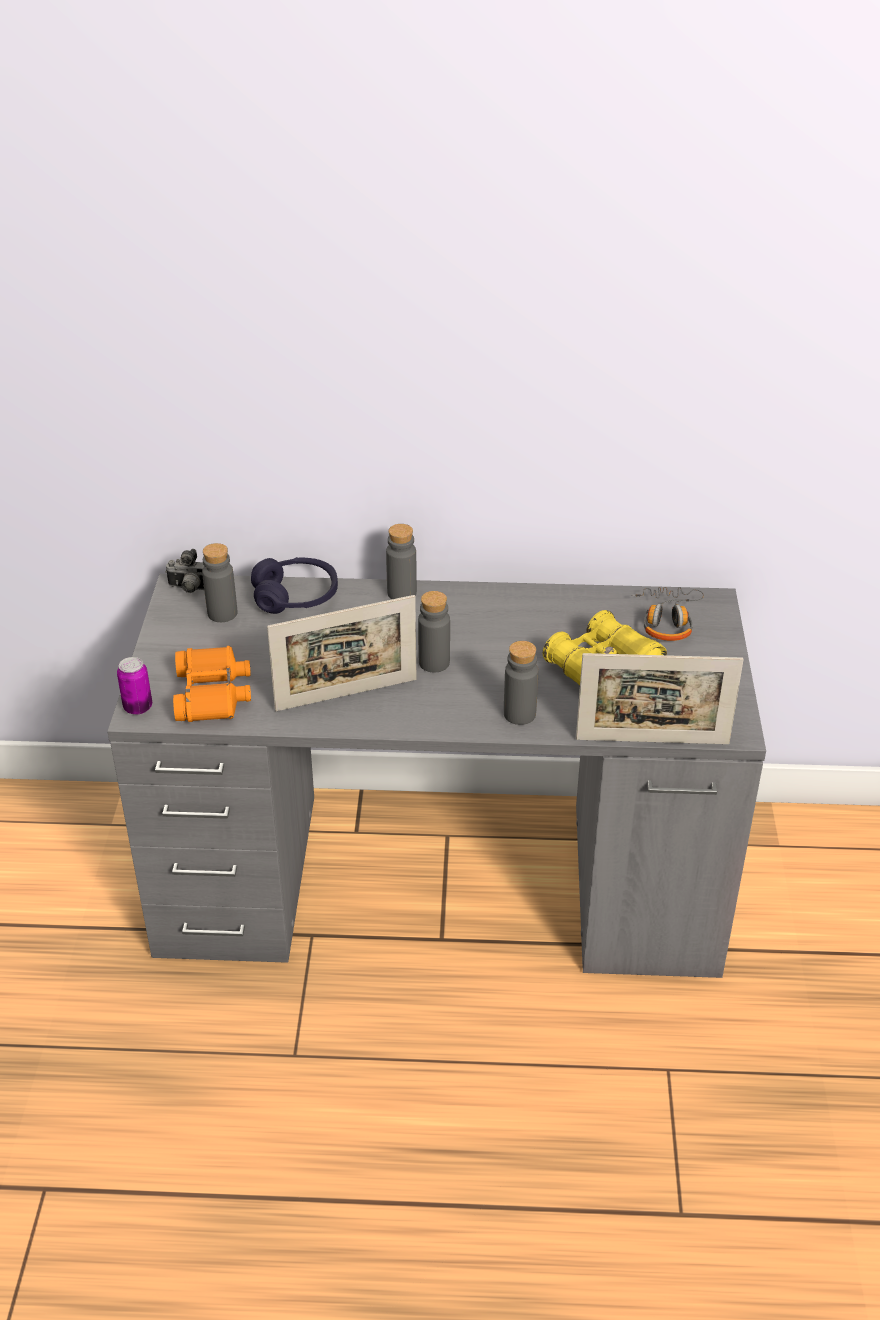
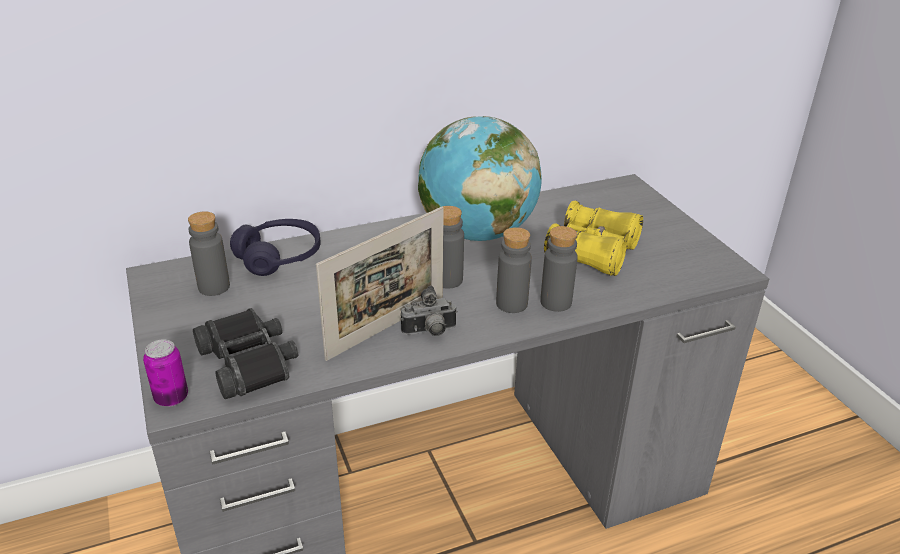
camera: 25 degrees left, 5 degrees down
camera [165,549,204,593] -> camera moved to [401,286,457,336]
orange binoculars [173,646,251,722] -> black binoculars [193,308,298,399]
grey bottle [386,524,417,599] -> grey bottle moved to [496,227,532,313]
picture frame [576,653,744,744] -> none
headphones [632,587,704,641] -> none
none -> globe [418,116,542,241]

